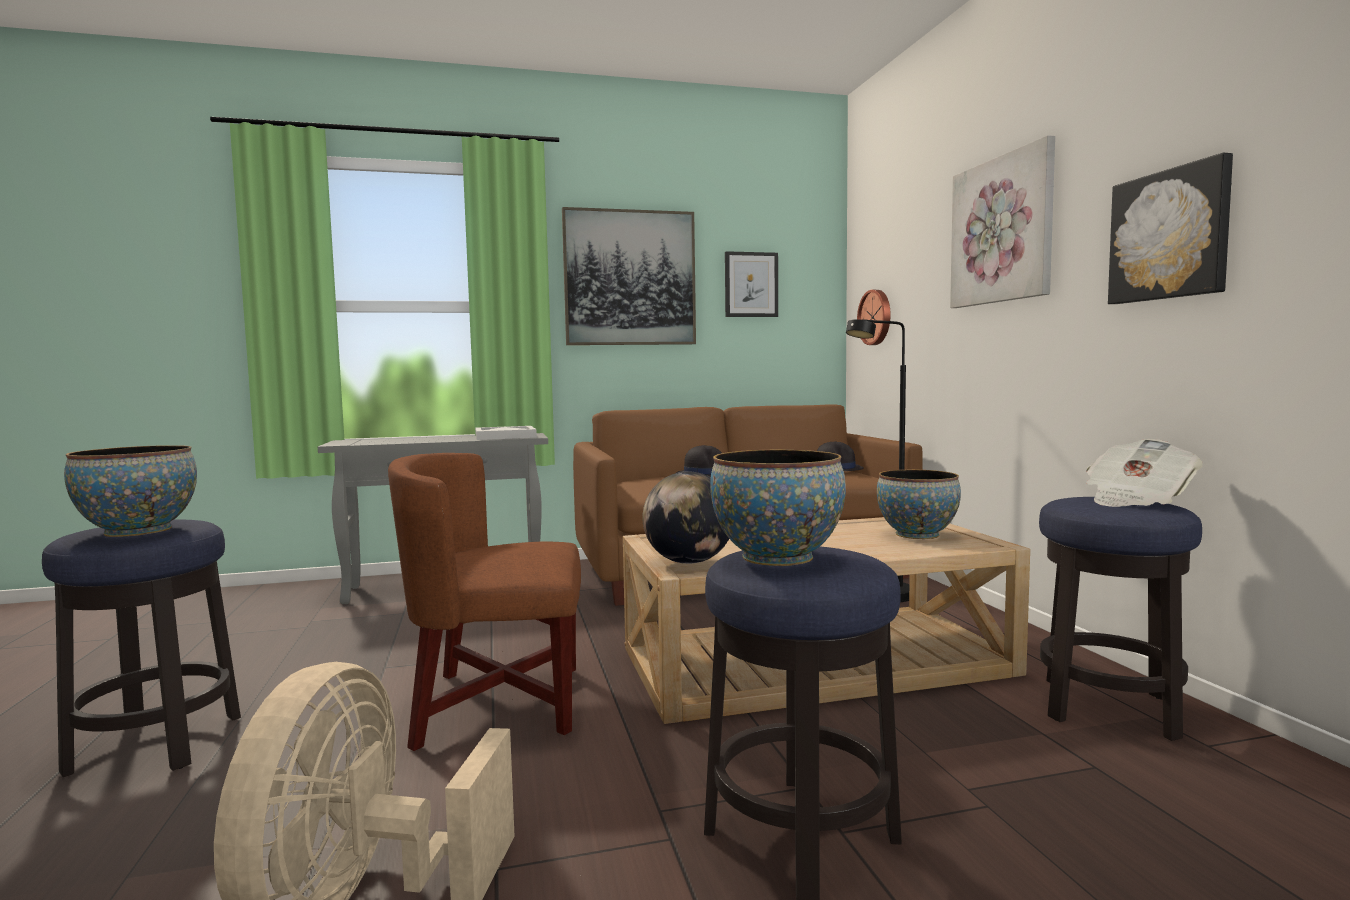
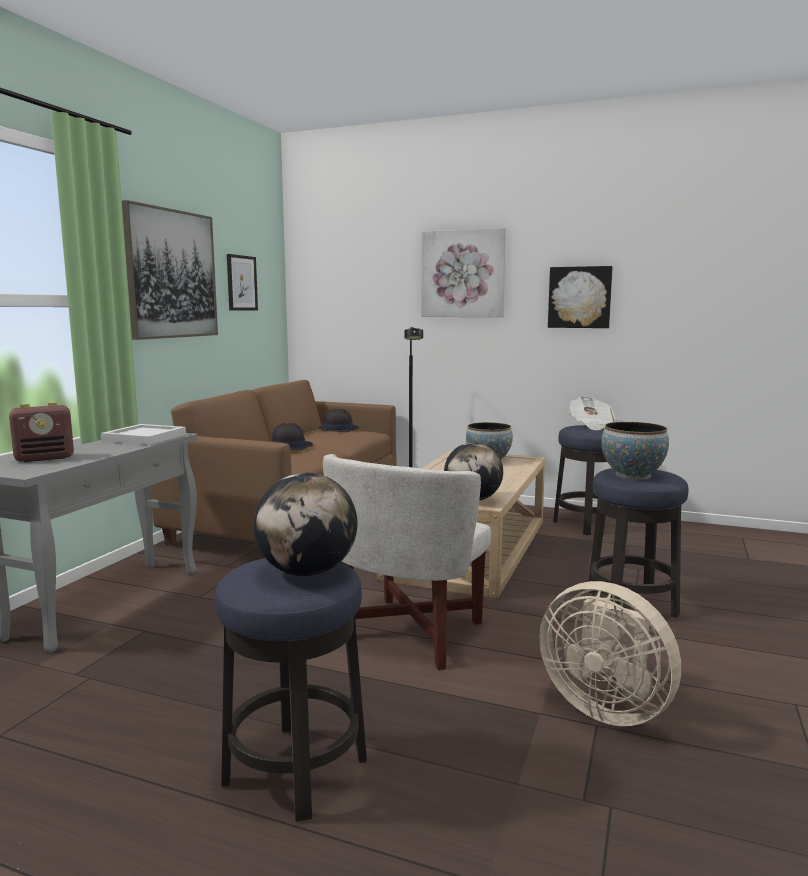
camera: 55 degrees left, 5 degrees up
bowl [64,445,197,537] -> globe [254,473,357,576]
brown armchair [388,453,581,751] -> white armchair [323,454,491,670]
wall clock [857,290,891,345] -> none
none -> radio [9,402,74,462]

